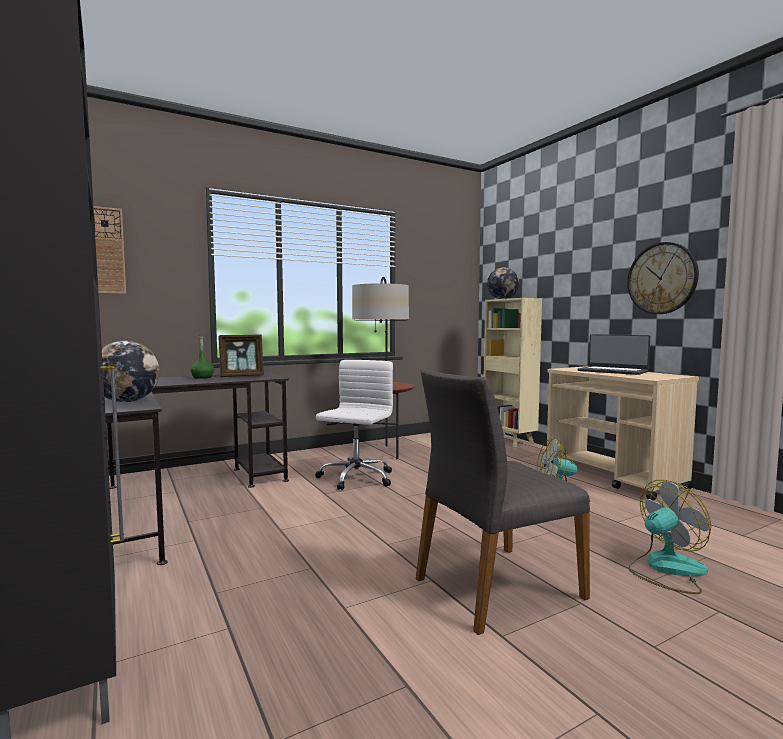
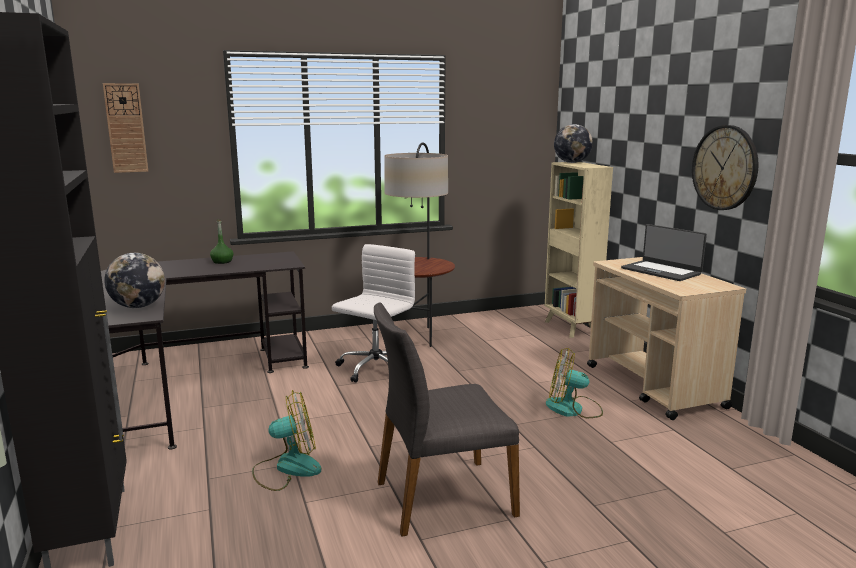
camera: 10 degrees right, 10 degrees up
picture frame [218,334,264,377] -> none
fan [629,480,711,594] -> fan moved to [252,390,321,491]

